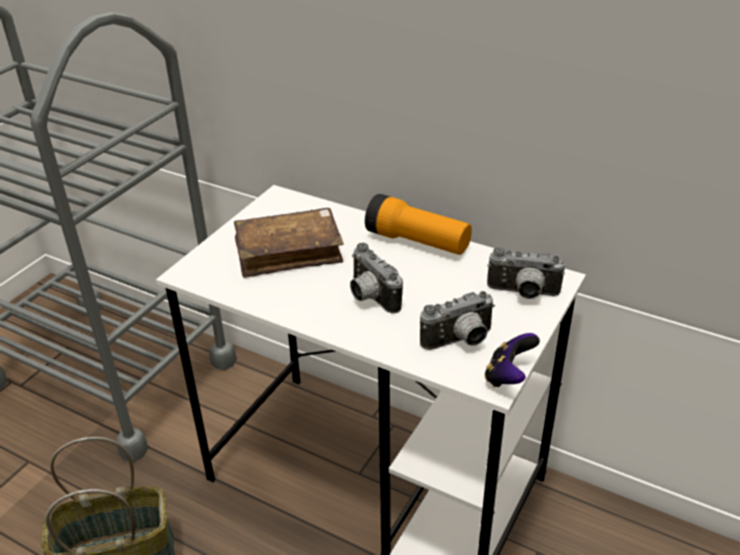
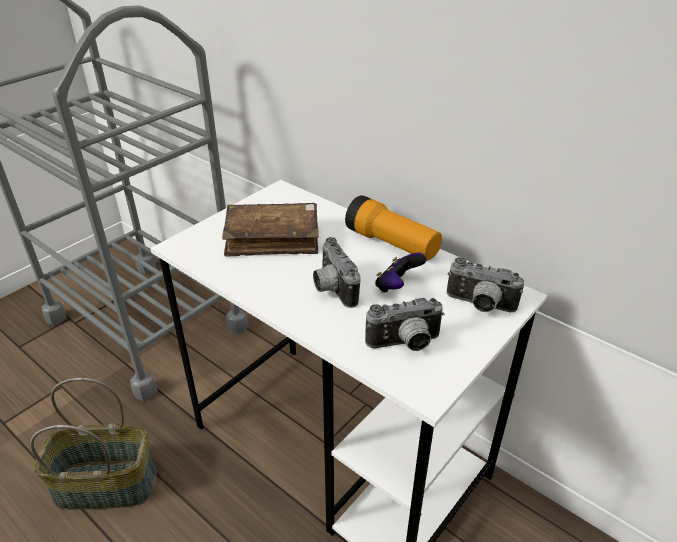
camera: 10 degrees right, 0 degrees up
game controller [485,333,540,387] -> game controller moved to [375,253,427,293]

